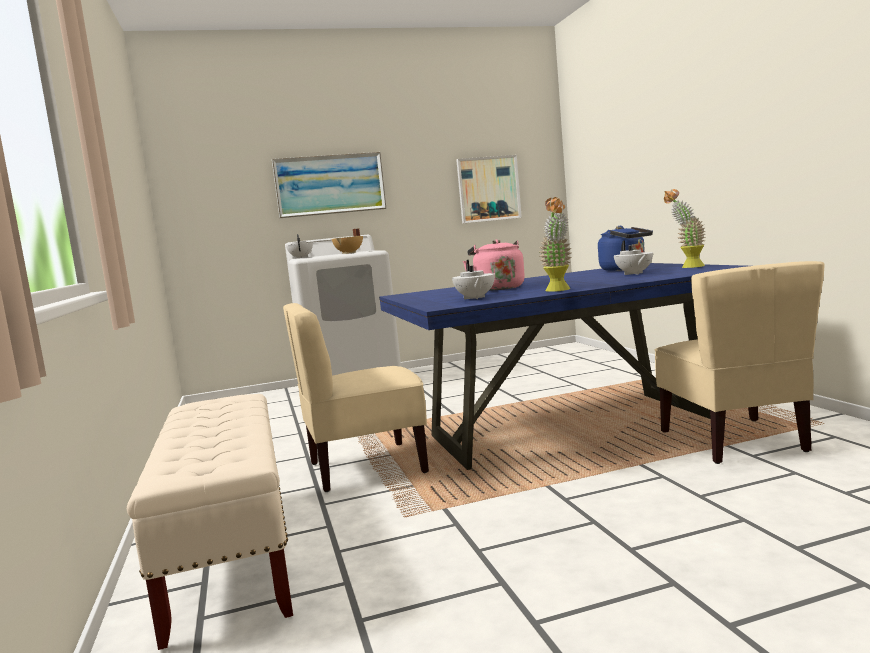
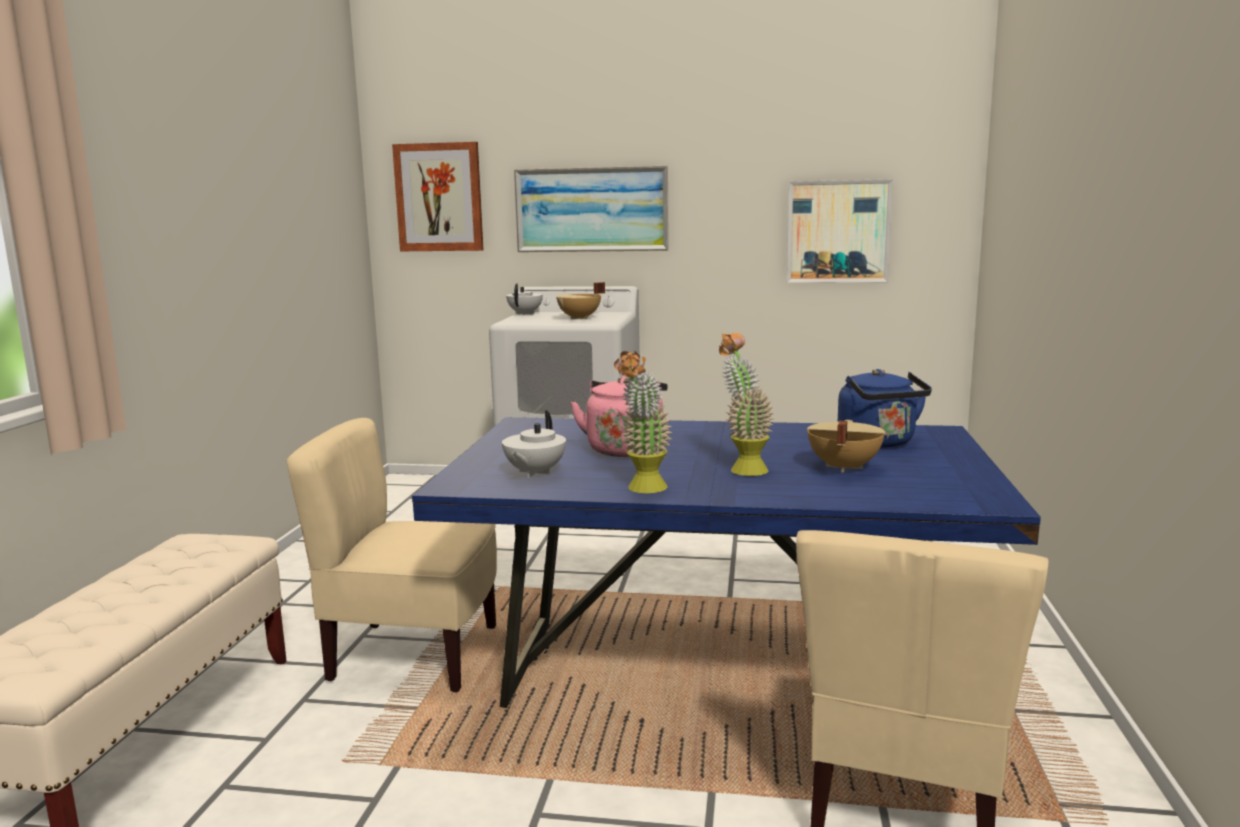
camera: 25 degrees right, 5 degrees up
white teapot [614,240,653,275] -> beige cooking pot [807,420,885,473]
potted plant [664,189,705,268] -> potted plant moved to [719,332,775,476]
none -> picture [392,142,484,251]

